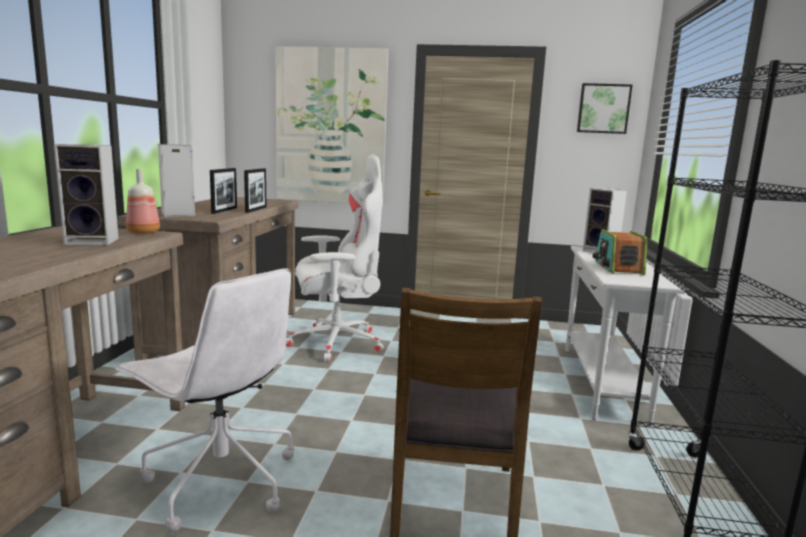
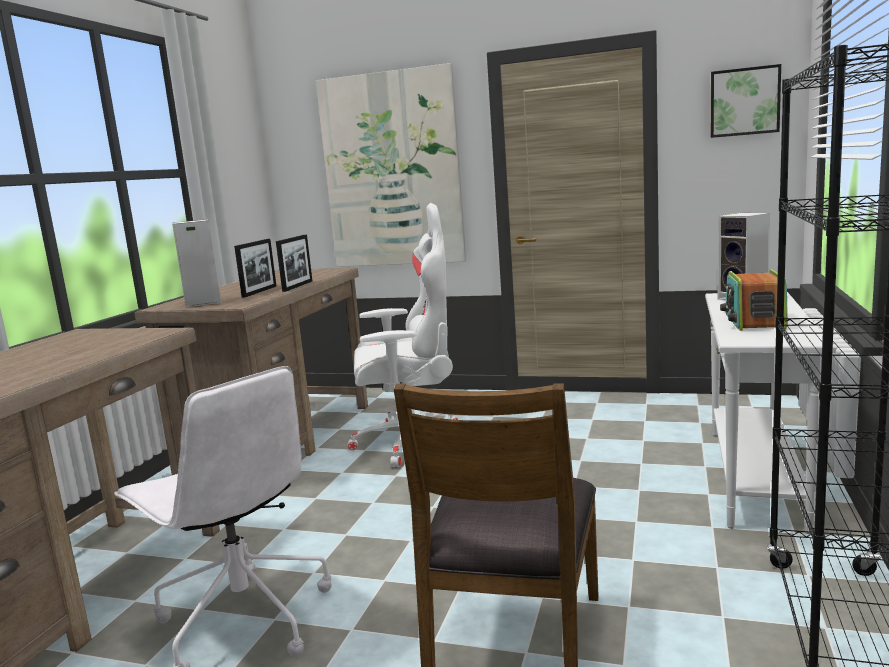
camera: 10 degrees right, 0 degrees up
speaker [54,144,119,245] -> none
bottle [126,169,160,234] -> none

